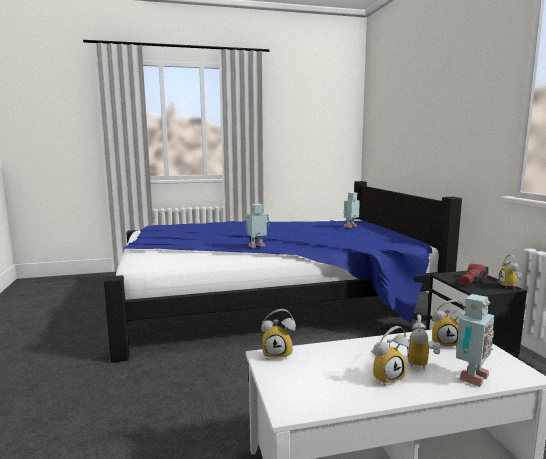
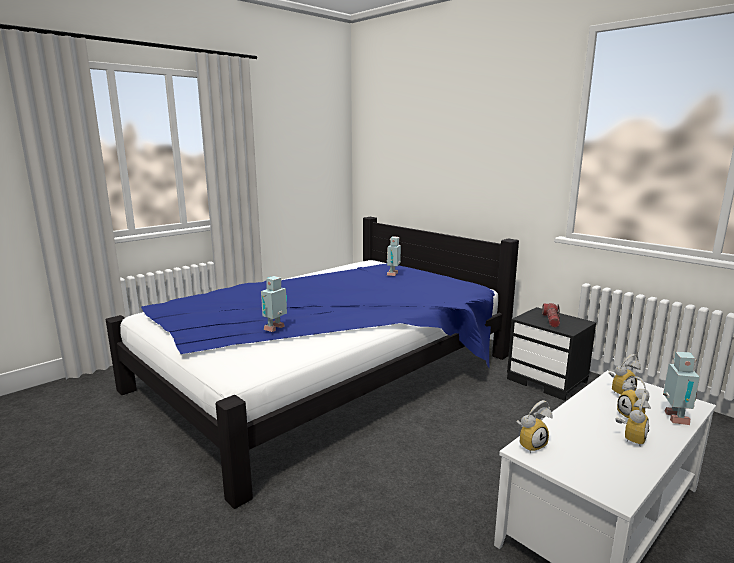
camera: 30 degrees left, 5 degrees up
toy robot [246,203,269,248] -> toy robot moved to [261,276,287,332]
alarm clock [499,254,523,290] -> none

